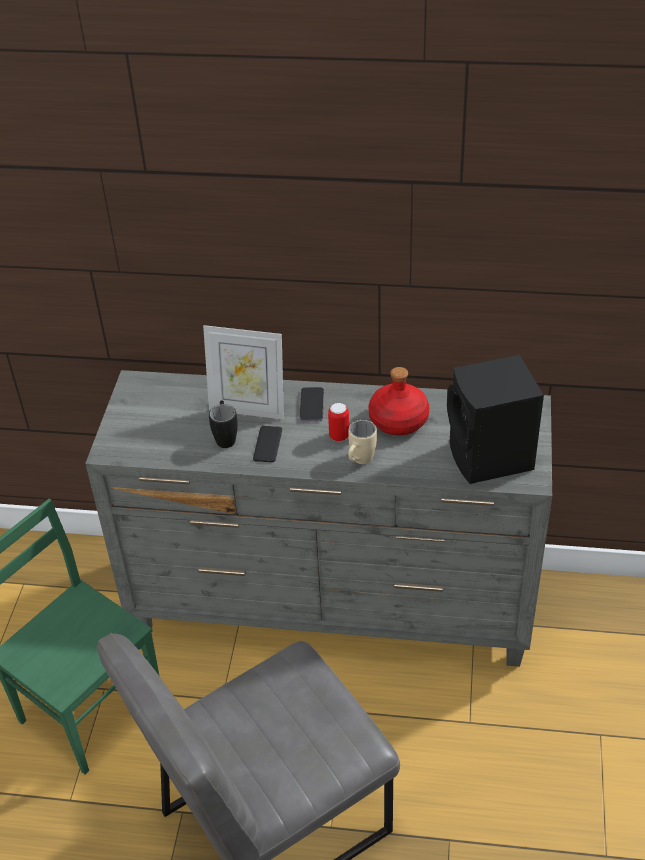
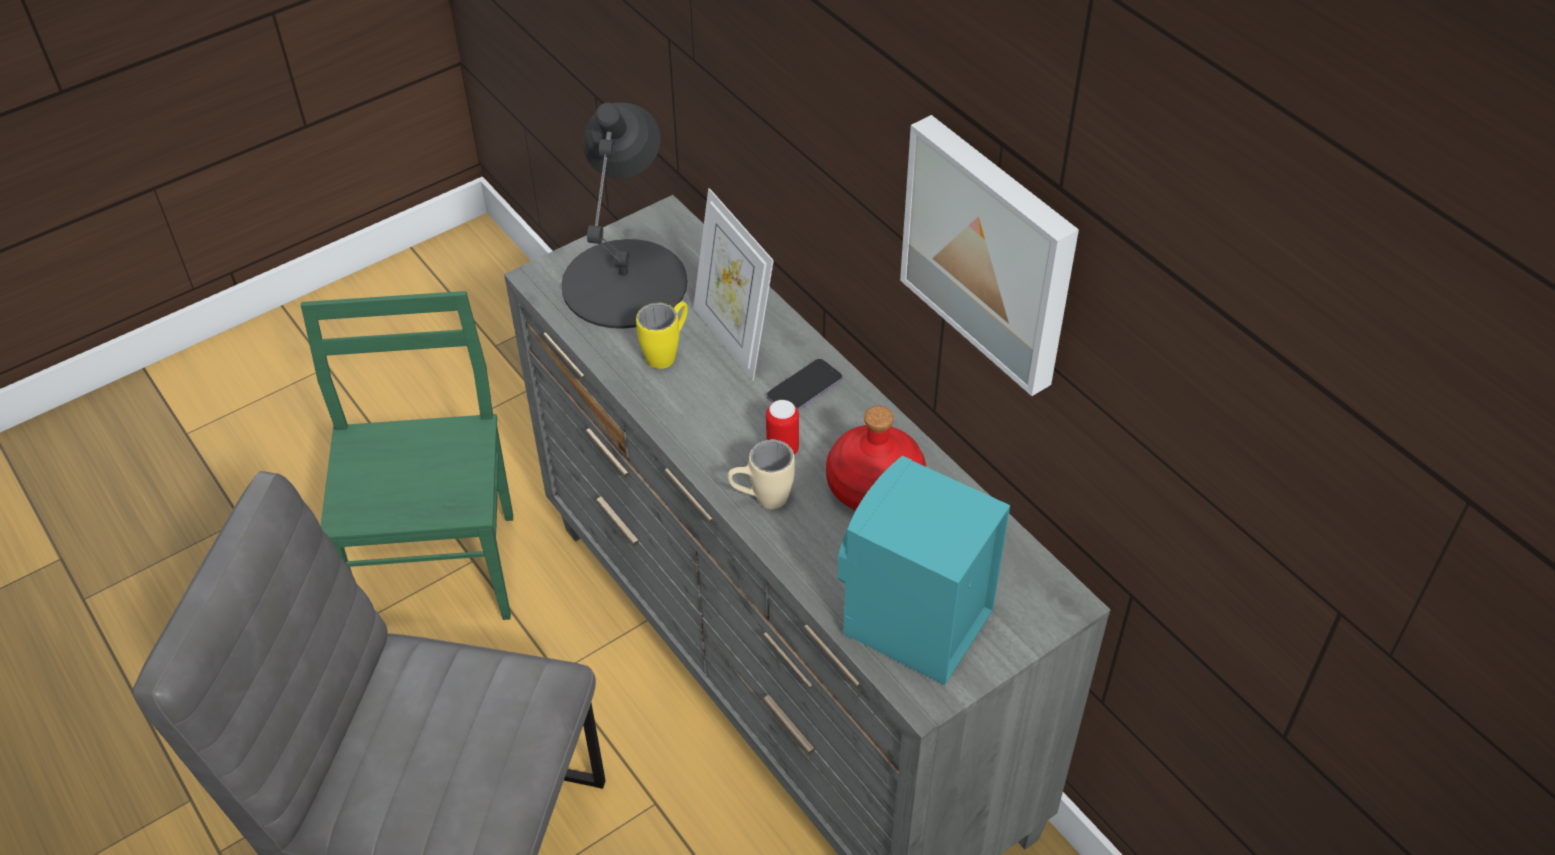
camera: 45 degrees right, 5 degrees up
black mug [209,400,238,448] -> yellow mug [636,302,688,369]
phone [253,426,282,462] -> none
black speaker [447,355,544,484] -> turquoise speaker [837,455,1010,685]
none -> black table lamp [561,103,687,329]
none -> picture [900,115,1079,396]

